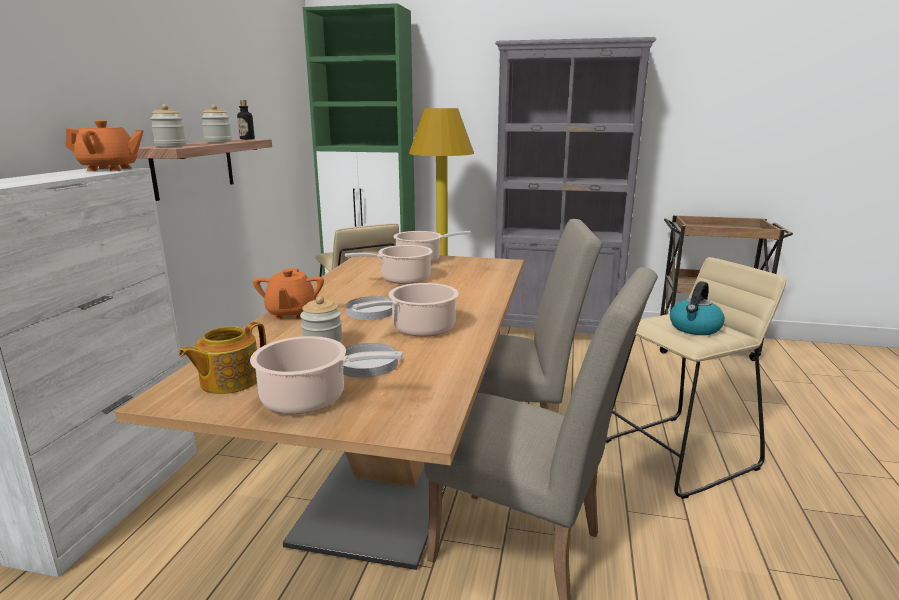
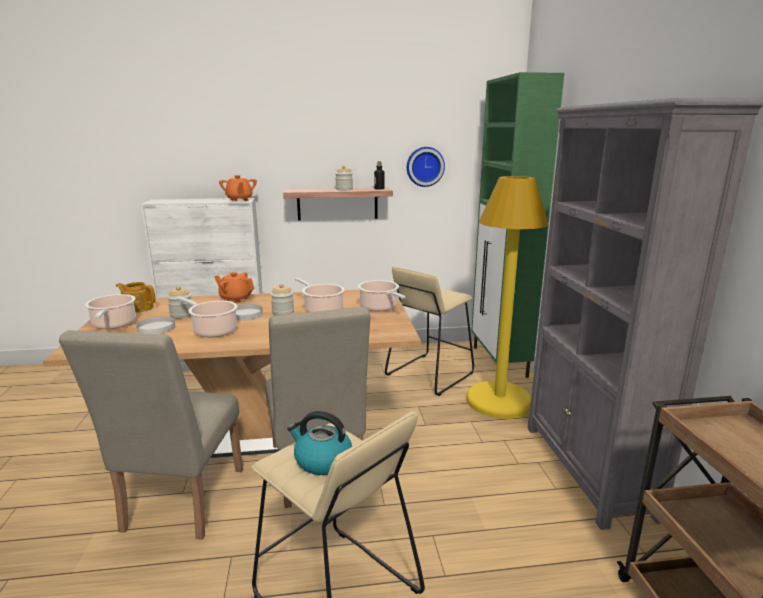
camera: 70 degrees right, 0 degrees up
jar [150,104,186,147] -> jar moved to [271,284,294,316]
orange teapot [253,268,324,320] -> orange teapot turned 45 degrees clockwise [214,272,255,303]
none -> wall clock [407,147,445,187]

